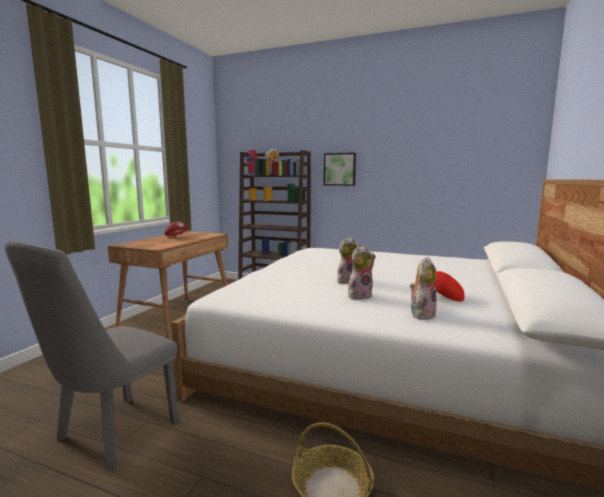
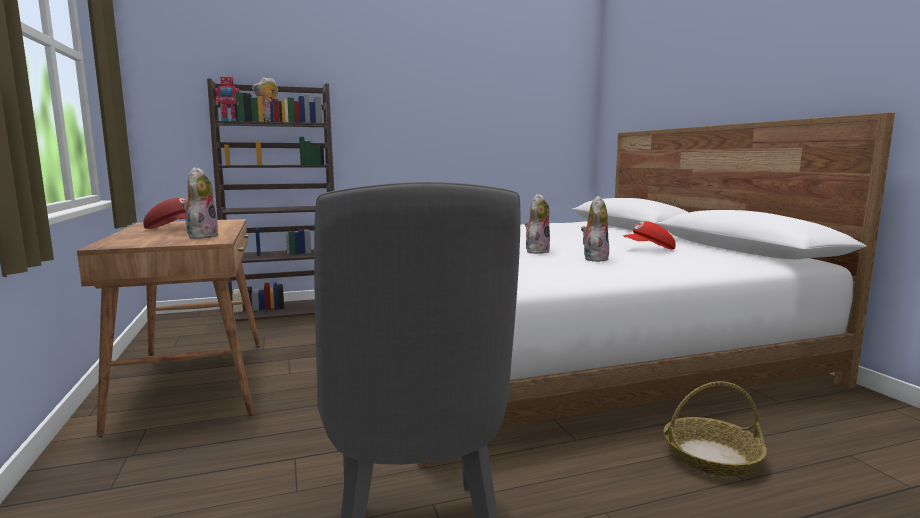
camera: 40 degrees left, 0 degrees up
picture [324,153,356,186] -> none
plush toy [410,257,436,320] -> plush toy moved to [182,167,218,239]

